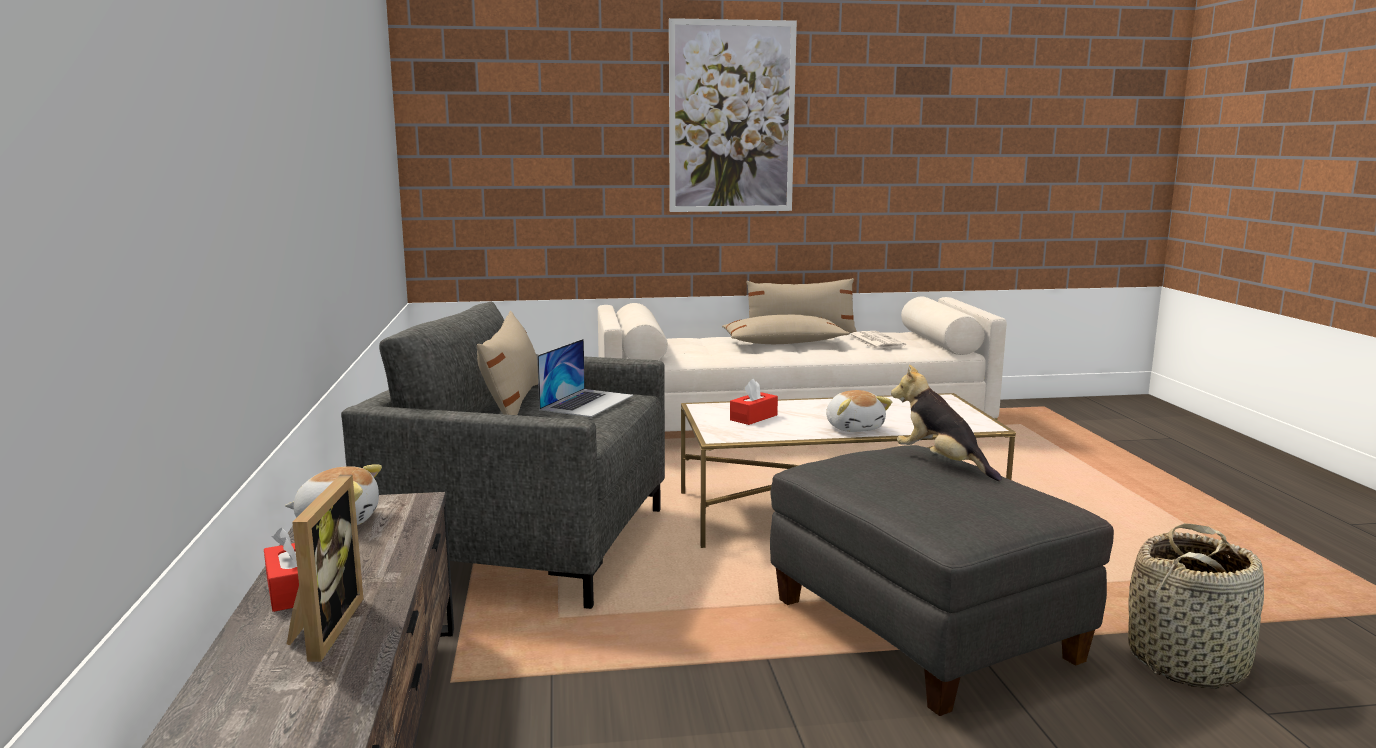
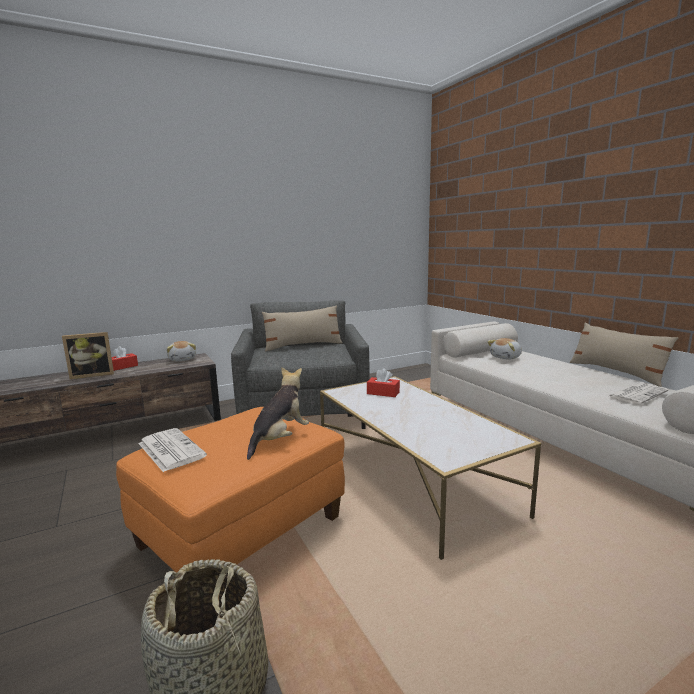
camera: 70 degrees right, 0 degrees up
laptop [537,339,633,417] -> none
picture [669,18,797,212] -> none
beige pillow [722,315,850,344] -> none
grey ottoman [770,445,1114,716] -> orange ottoman [116,407,345,573]
plush toy [826,390,892,432] -> plush toy moved to [487,338,522,360]
none -> newspaper [138,428,207,472]

